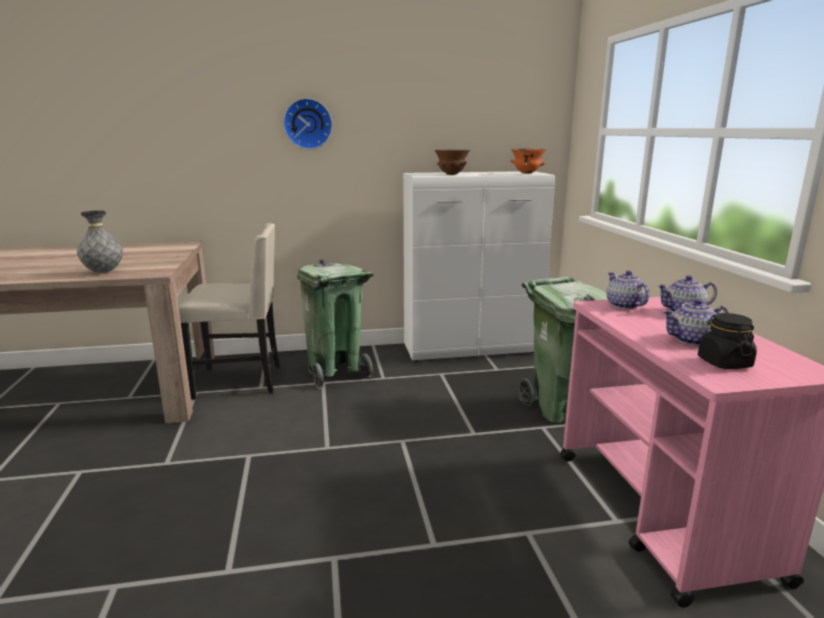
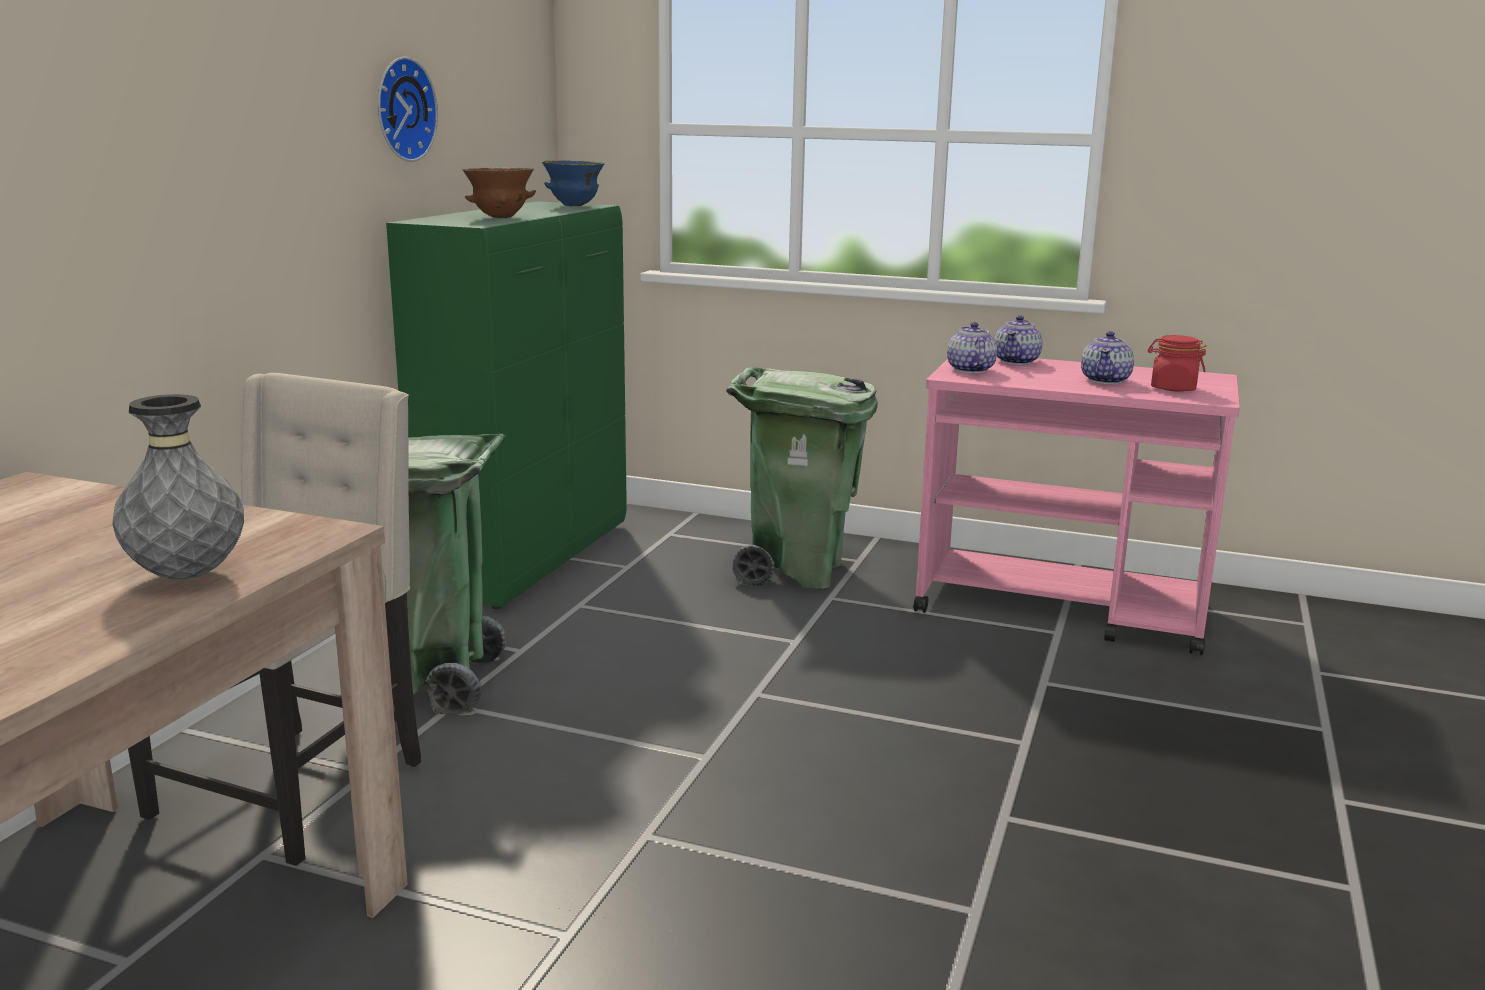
camera: 60 degrees left, 0 degrees up
wall clock [283,98,333,150] -> wall clock moved to [378,57,438,162]
white cabinet [403,171,555,361] -> green cabinet [386,201,627,609]
orange bowl [510,149,546,174] -> blue bowl [542,160,605,206]
teapot [606,270,650,309] -> teapot turned 75 degrees clockwise [947,322,997,373]
black jar [698,313,757,369] -> red jar [1148,335,1206,391]

